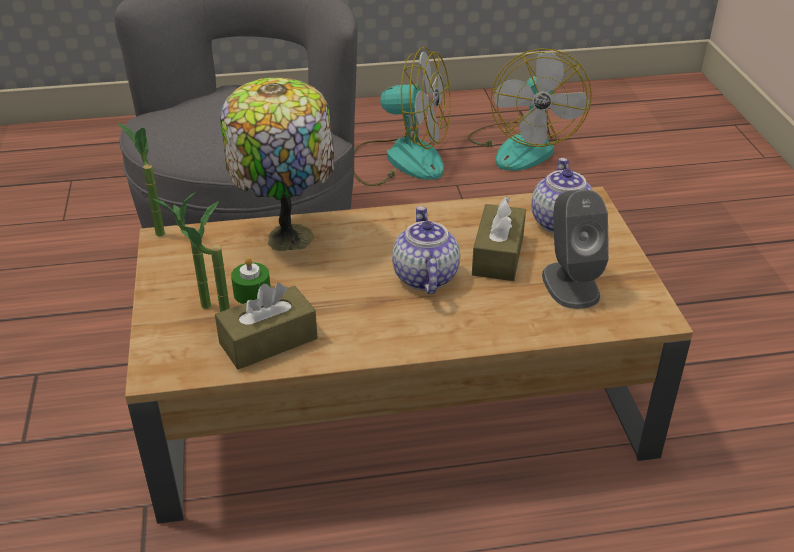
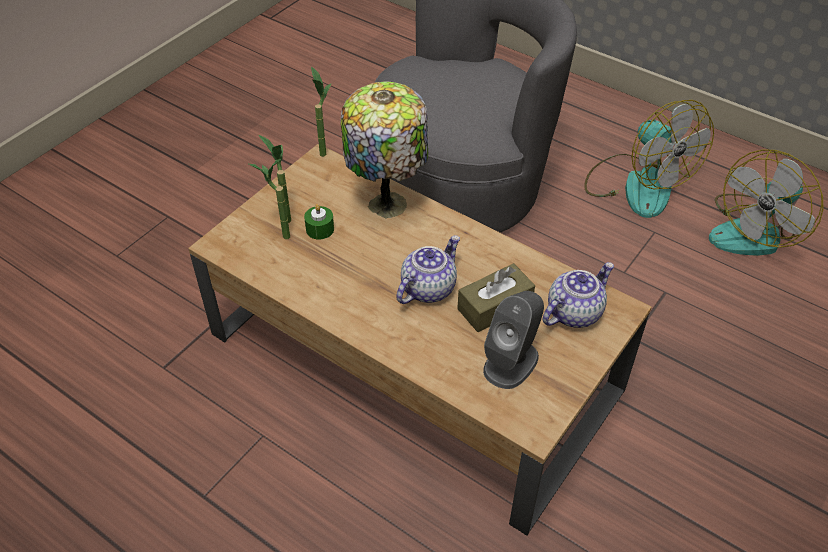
camera: 45 degrees right, 10 degrees up
brown tissue box [215,283,317,370] -> none

